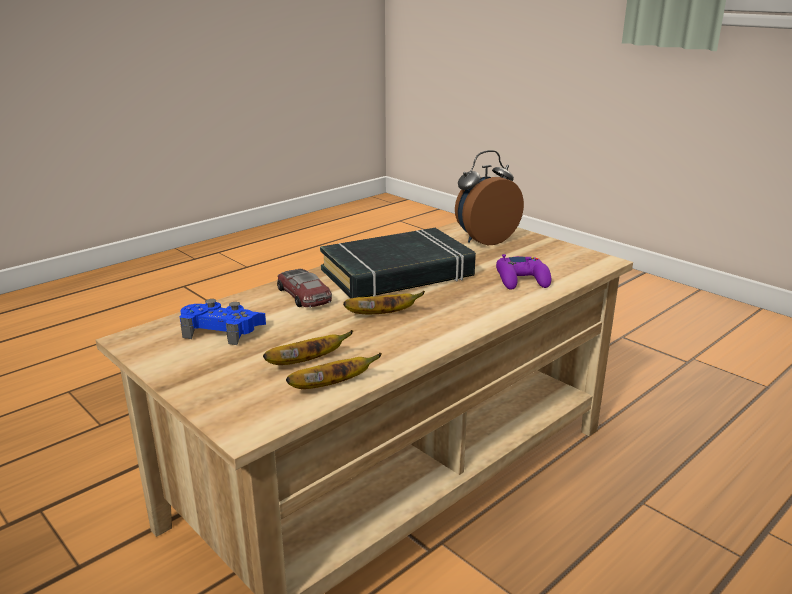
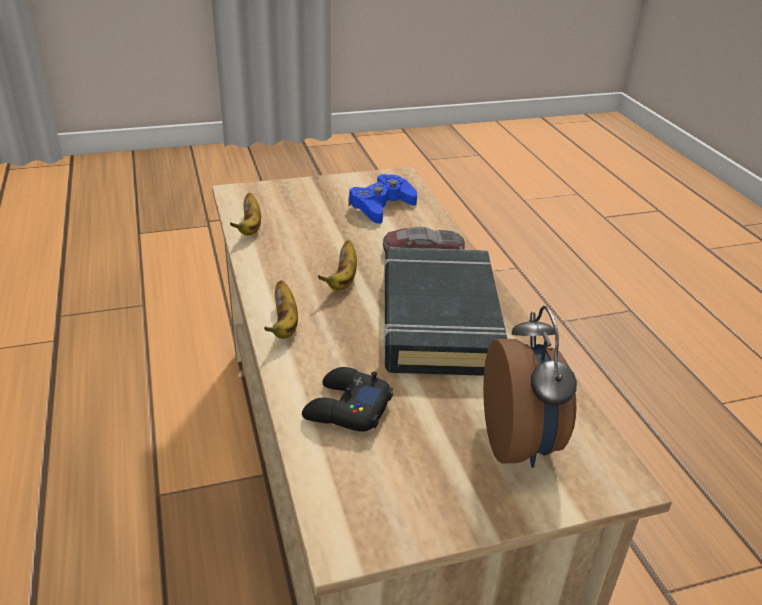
camera: 115 degrees right, 10 degrees up
banana [263,330,353,365] -> banana moved to [264,280,298,339]
purple game controller [496,254,551,290] -> black game controller [302,367,393,432]

